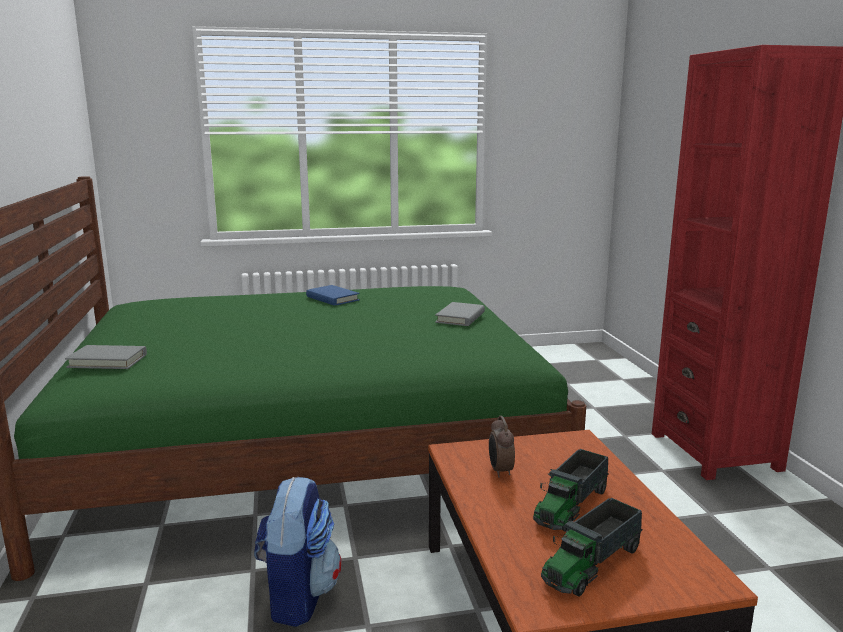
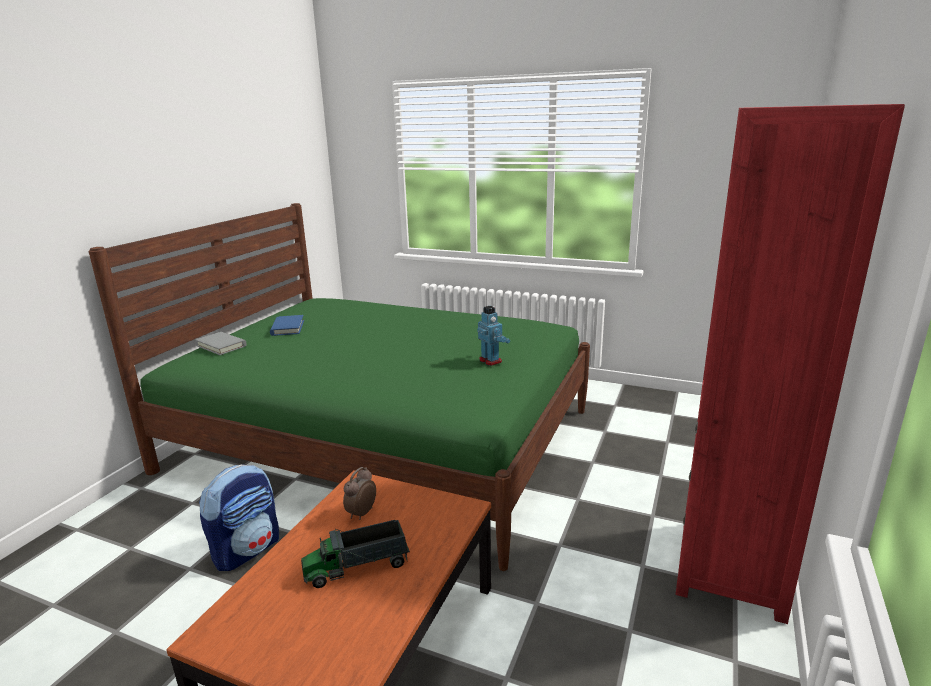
camera: 35 degrees right, 5 degrees up
blue book [306,285,360,306] -> blue book moved to [270,315,304,336]
grey book [435,302,485,326] -> toy robot [478,306,510,366]
toy truck [541,498,642,597] -> none

